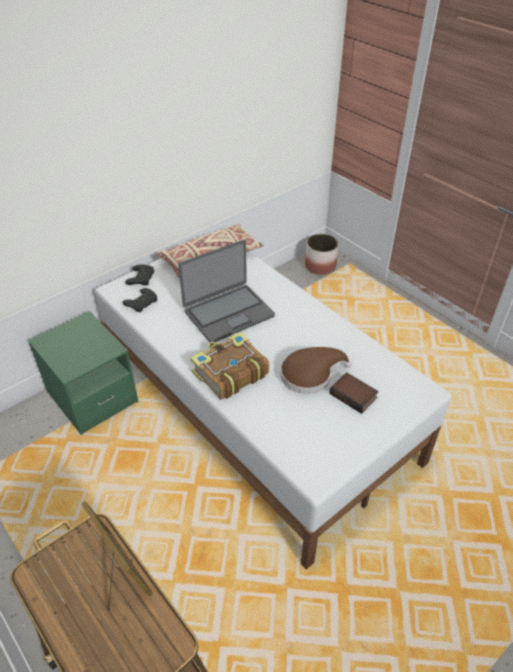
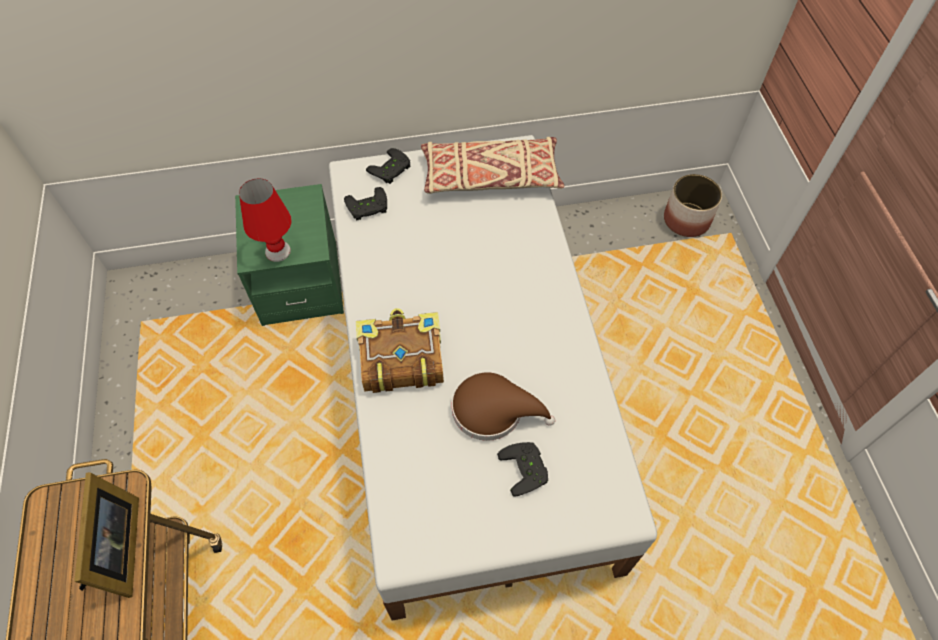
camera: 30 degrees right, 15 degrees up
laptop [178,240,275,342] -> none
book [329,372,379,414] -> black game controller [497,442,548,497]
none -> red table lamp [239,178,292,262]

